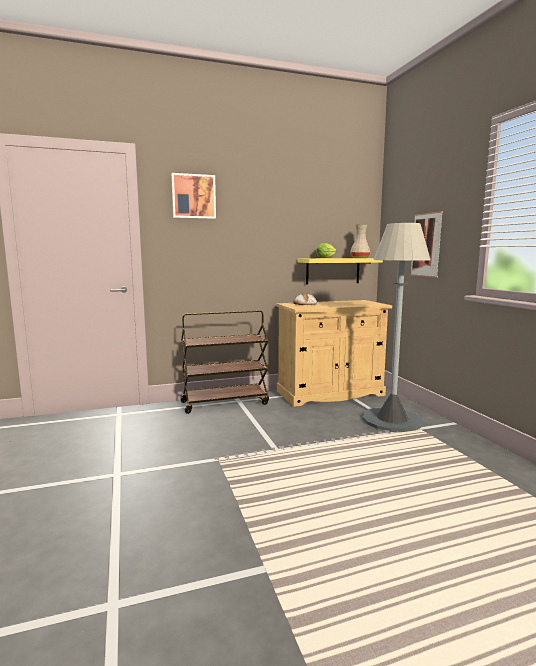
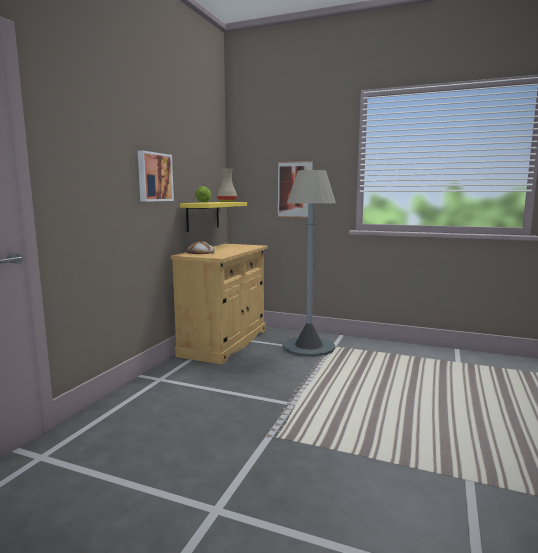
camera: 50 degrees left, 0 degrees up
picture [171,173,216,219] -> picture moved to [138,151,174,202]
brown cart [181,310,269,414] -> none

